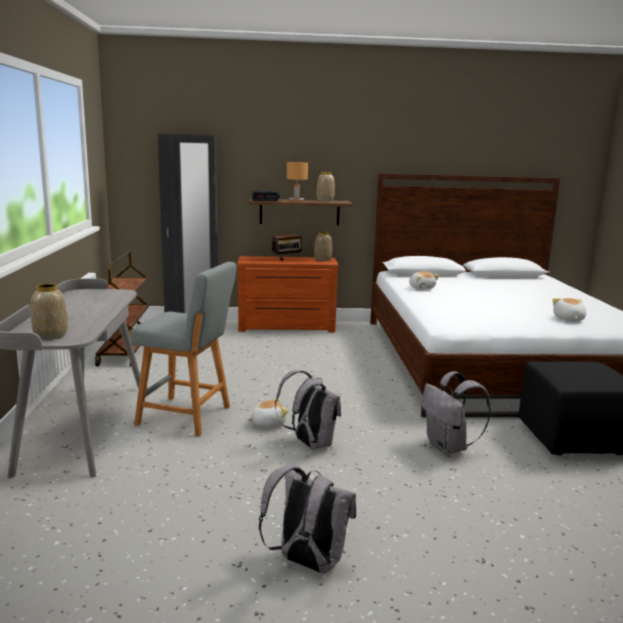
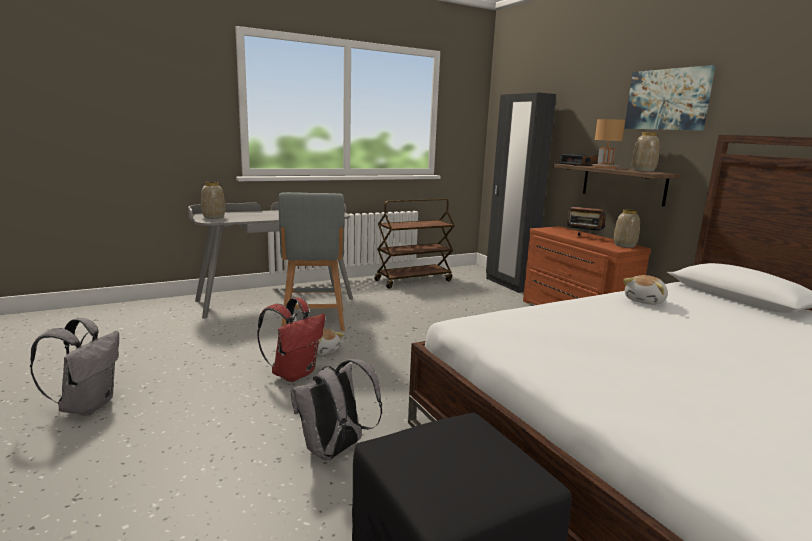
camera: 65 degrees right, 0 degrees up
grey backpack [275,370,341,450] -> red backpack [257,297,325,382]
plush toy [552,298,586,321] -> none
none -> picture [624,65,716,131]

